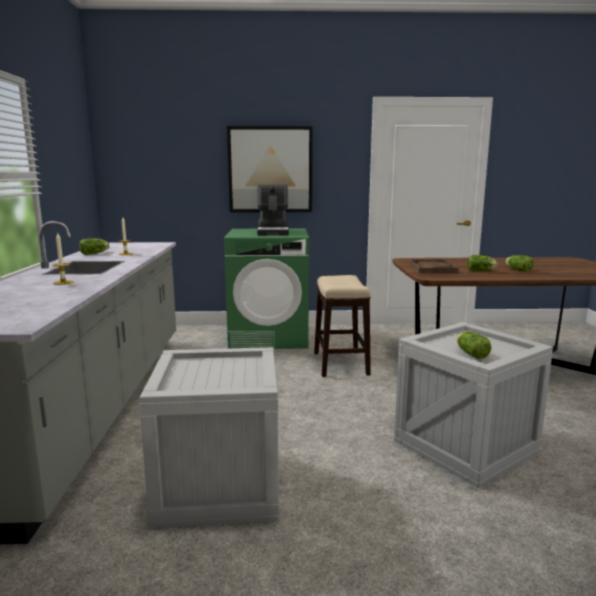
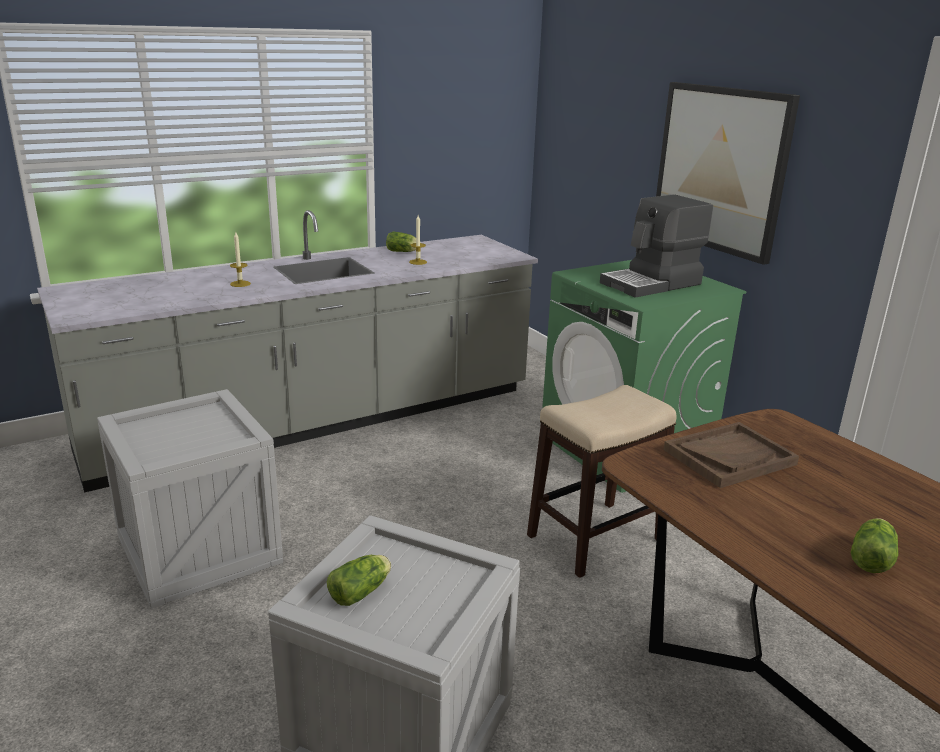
camera: 60 degrees right, 10 degrees up
lettuce [468,255,498,271] -> none

